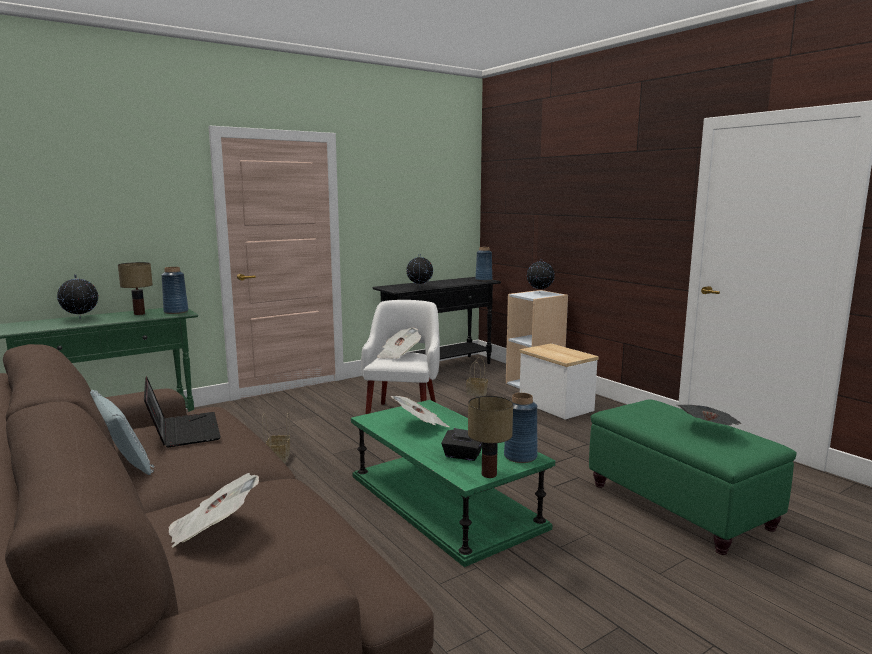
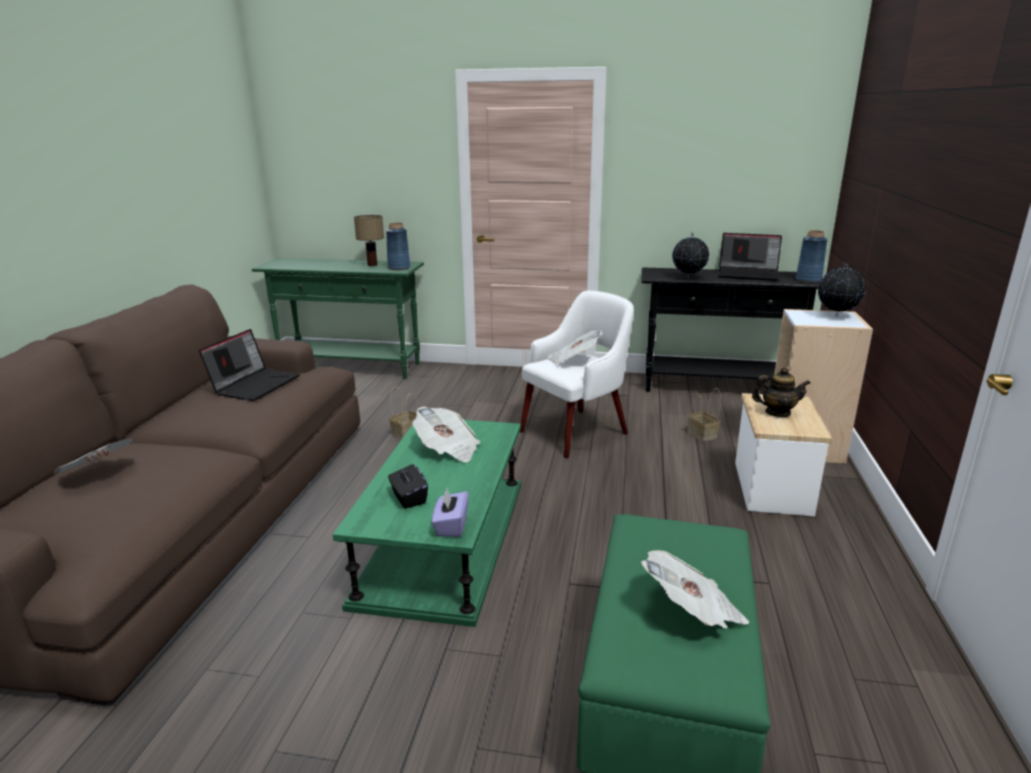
camera: 45 degrees right, 10 degrees up
globe [57,274,98,319] -> none
blue pillow [90,390,154,475] -> none
table lamp [468,396,513,478] -> none
blue vase [504,393,537,463] -> purple tissue box [432,488,469,537]
none -> laptop [718,233,782,281]
none -> teapot [752,367,810,417]

